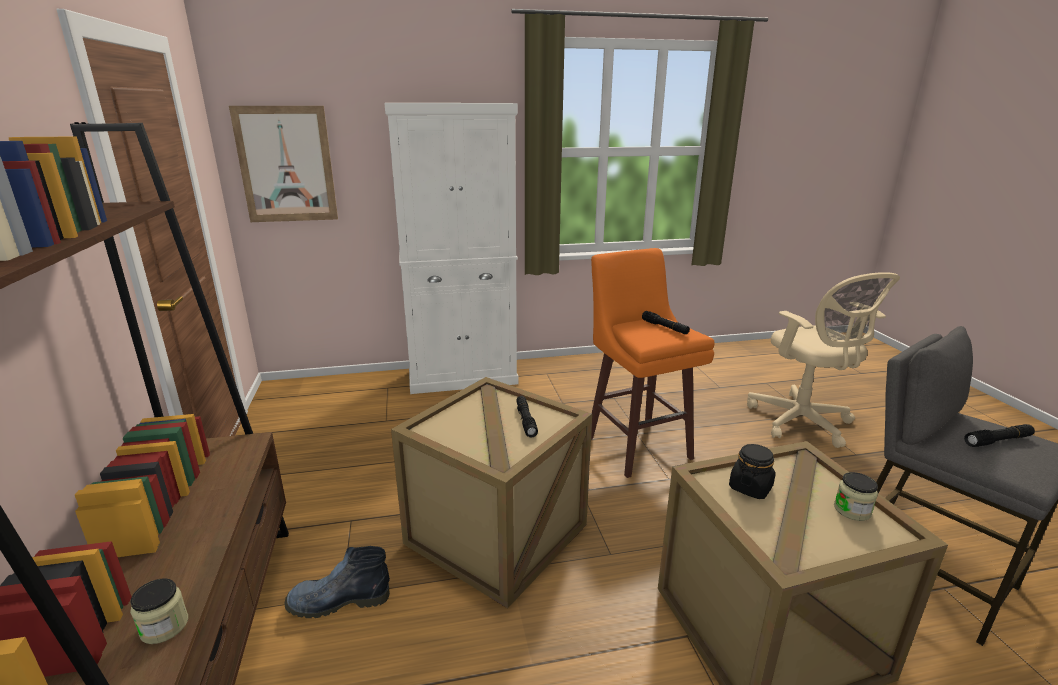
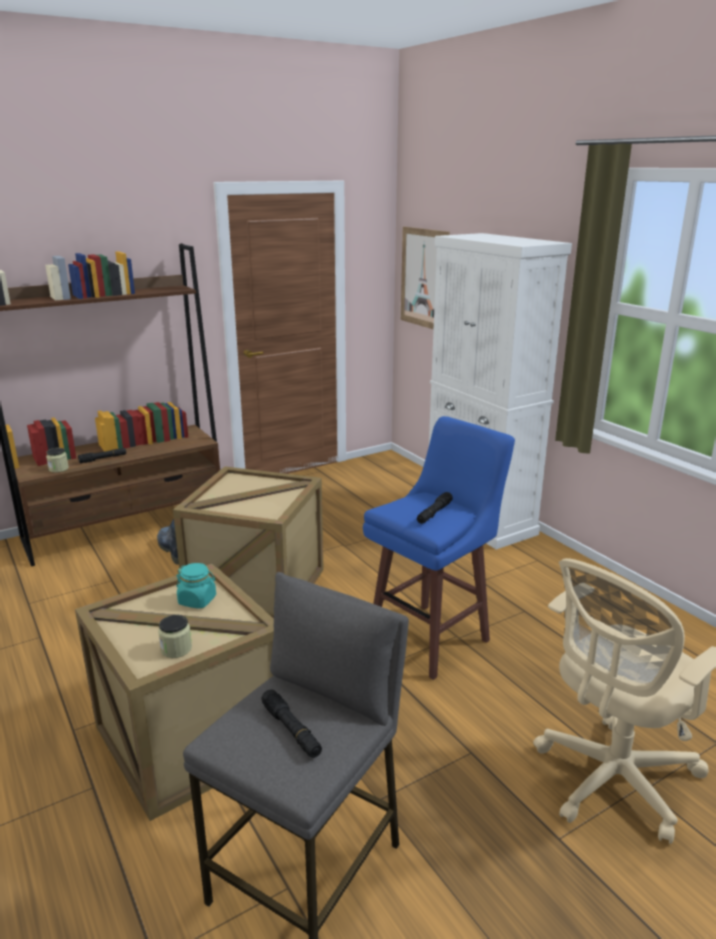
camera: 70 degrees right, 0 degrees up
black flashlight [516,396,538,437] -> black flashlight moved to [78,448,126,463]
orange stool [591,248,715,478] -> blue stool [363,416,515,680]
black jar [729,444,776,499] -> turquoise jar [176,563,216,609]

